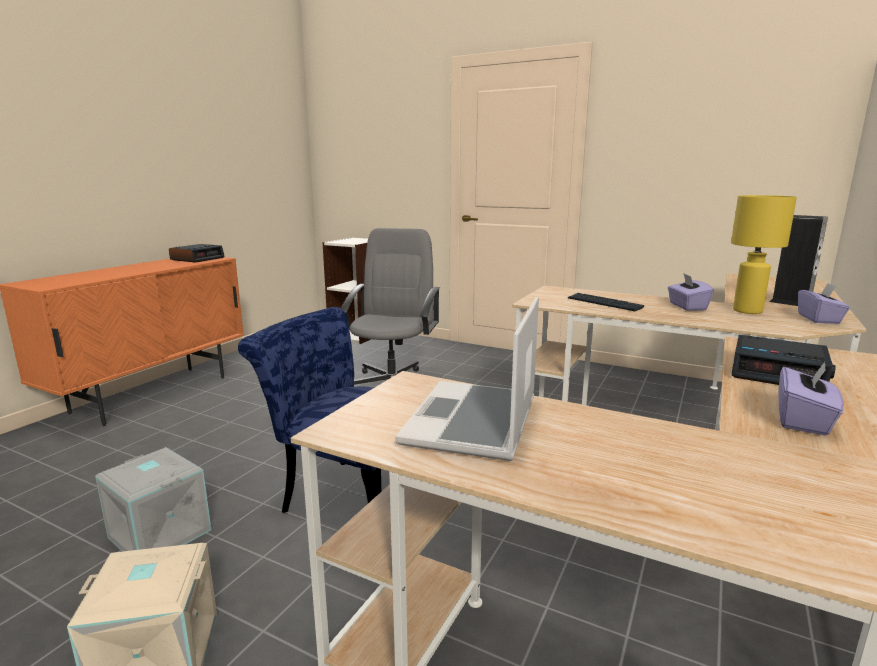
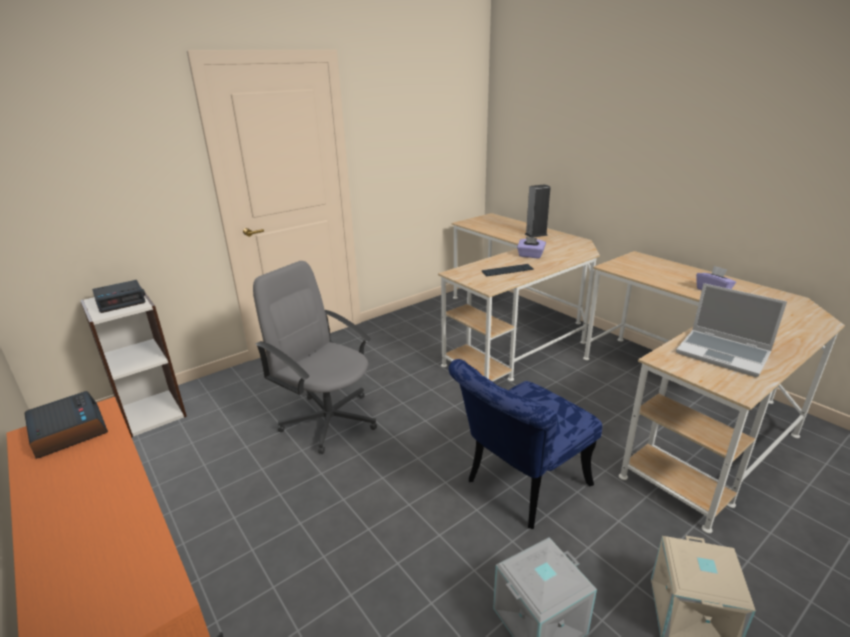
camera: 65 degrees left, 10 degrees up
yellow table lamp [731,195,797,314] -> none
alarm clock [731,335,836,385] -> alarm clock moved to [92,280,146,313]
purple tissue box [798,283,850,324] -> none

